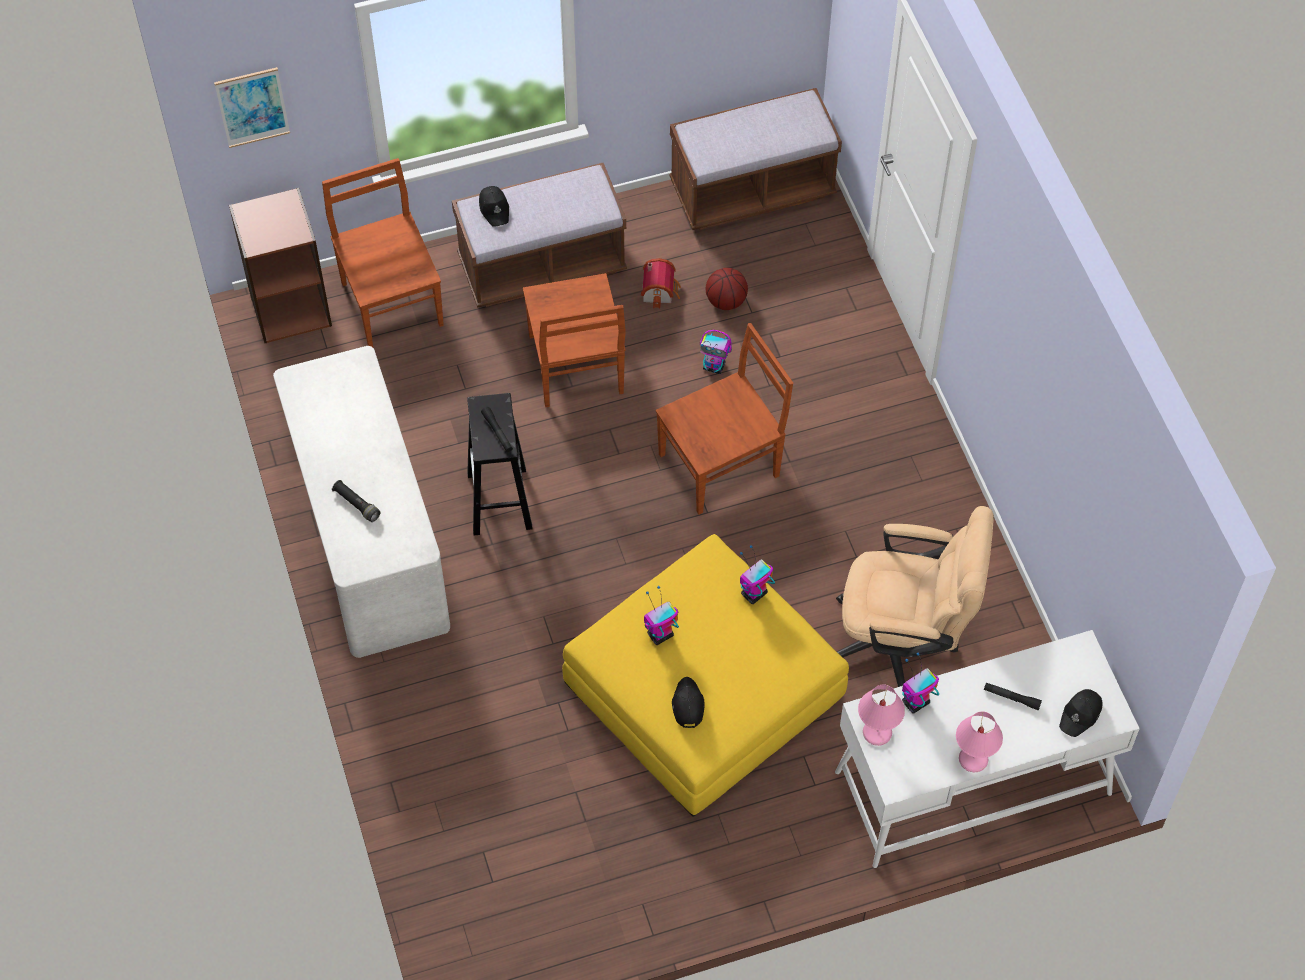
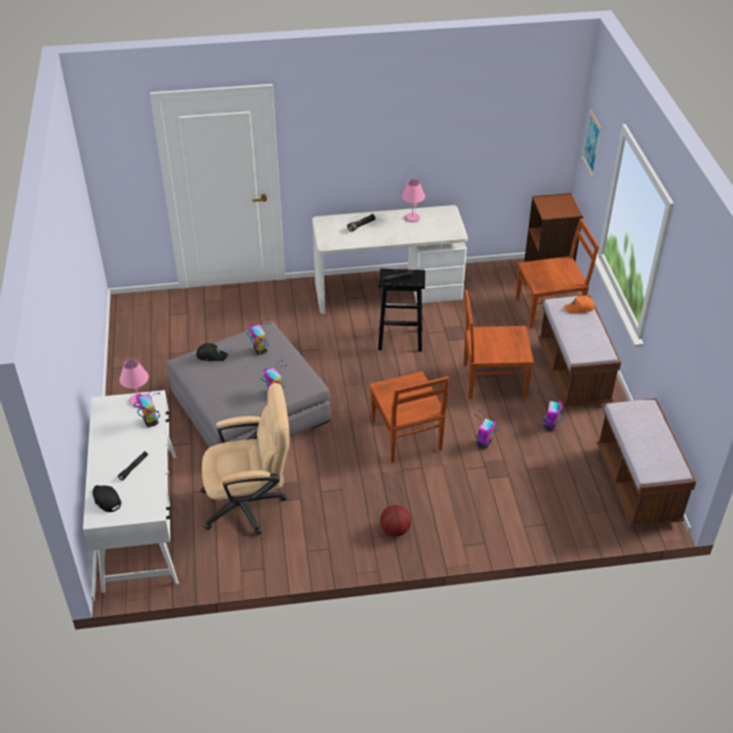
camera: 100 degrees right, 15 degrees down
black cap [479,186,509,227] -> orange cap [564,296,595,313]
yellow ottoman [562,534,849,817] -> grey ottoman [167,321,331,447]
toy house [641,258,681,309] -> toy robot [541,394,564,431]
basketball [706,268,748,310] -> basketball moved to [380,505,411,537]
beige office chair [836,506,994,687] -> beige office chair turned 120 degrees counterclockwise [201,383,290,535]
pink table lamp [956,711,1003,772] -> pink table lamp moved to [401,179,425,222]

